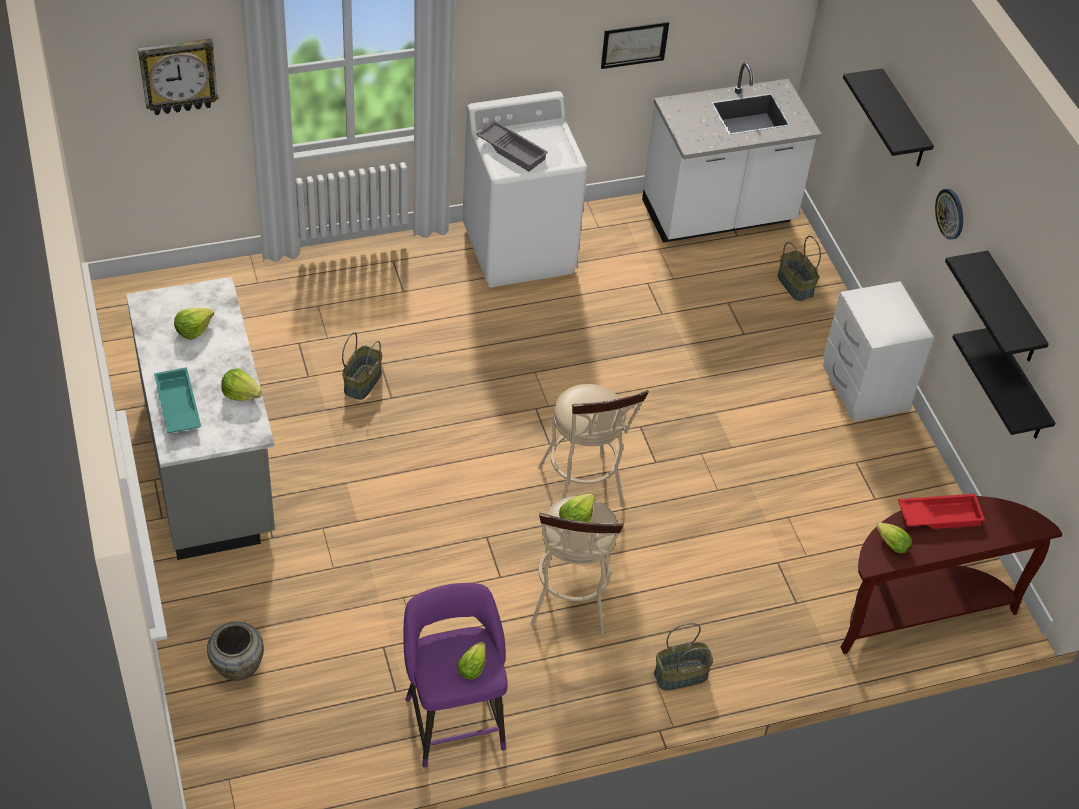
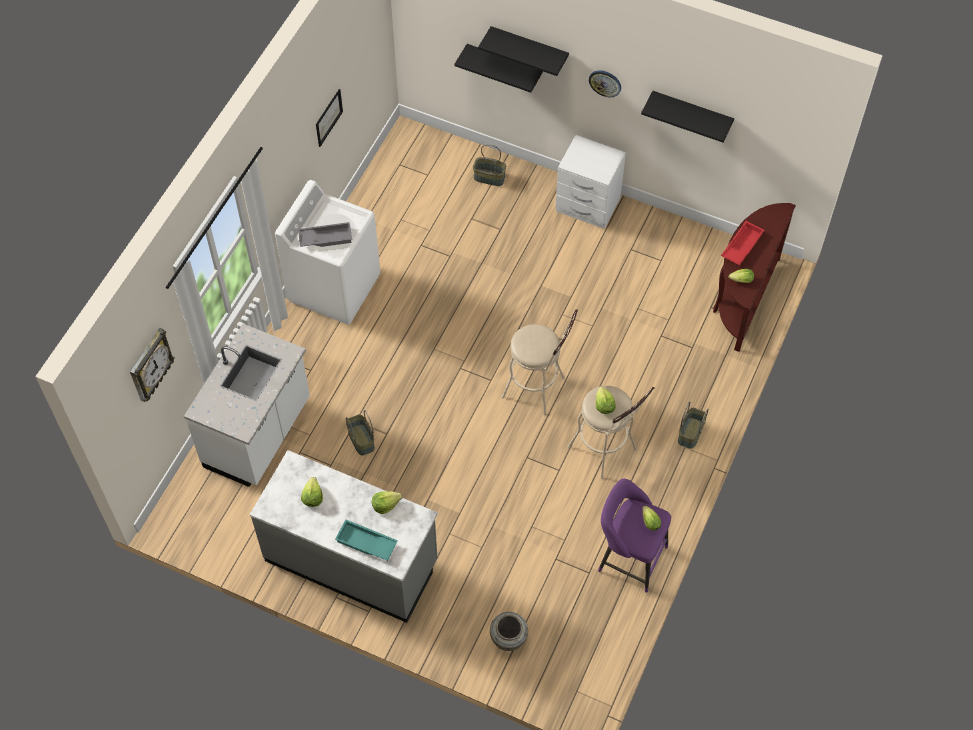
camera: 45 degrees left, 10 degrees up
white counter [642,63,821,242] -> white counter moved to [184,324,310,487]
black shelf [952,328,1055,439] -> black shelf moved to [454,44,543,93]

